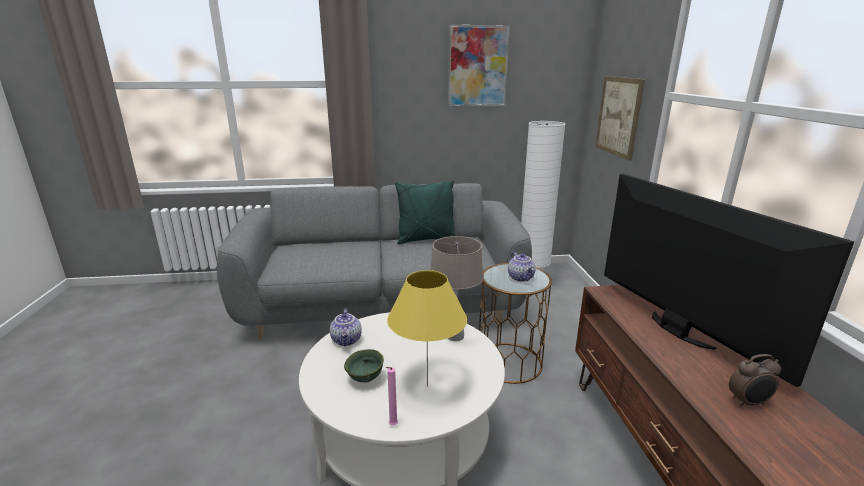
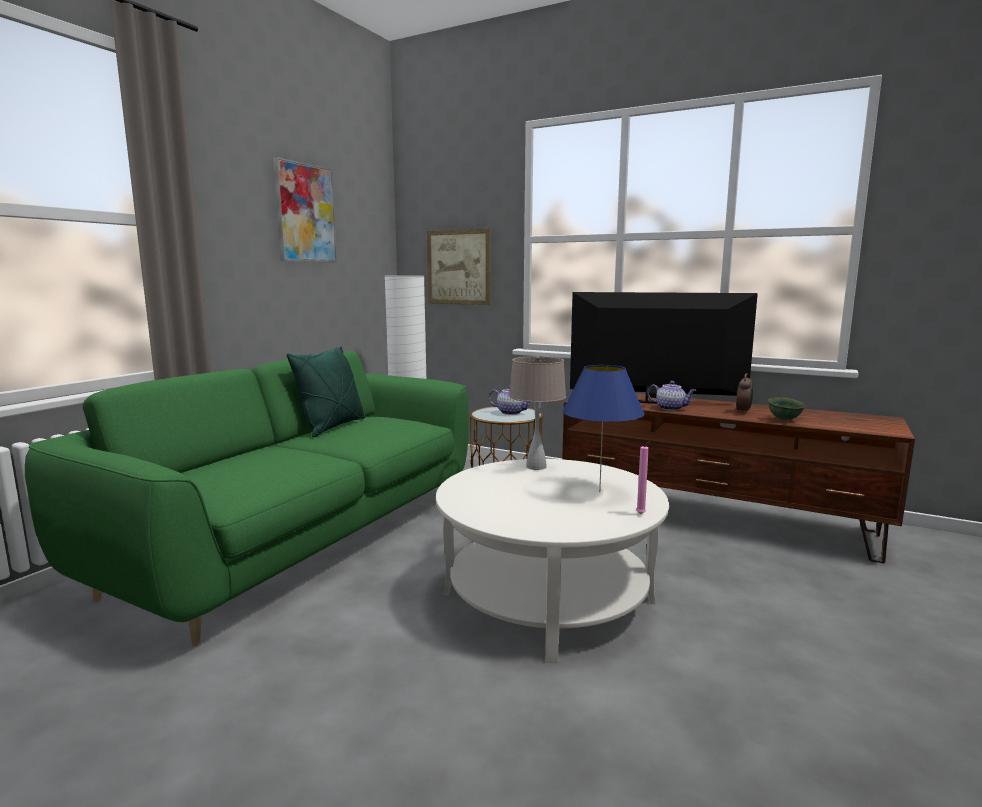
camera: 55 degrees left, 10 degrees down
grey sofa [217,183,532,339] -> green sofa [25,351,469,646]
teapot [330,308,362,346] -> teapot moved to [647,381,697,411]
green bowl [344,349,384,382] -> green bowl moved to [768,397,805,421]
yellow table lamp [387,270,467,387] -> blue table lamp [562,365,645,492]

